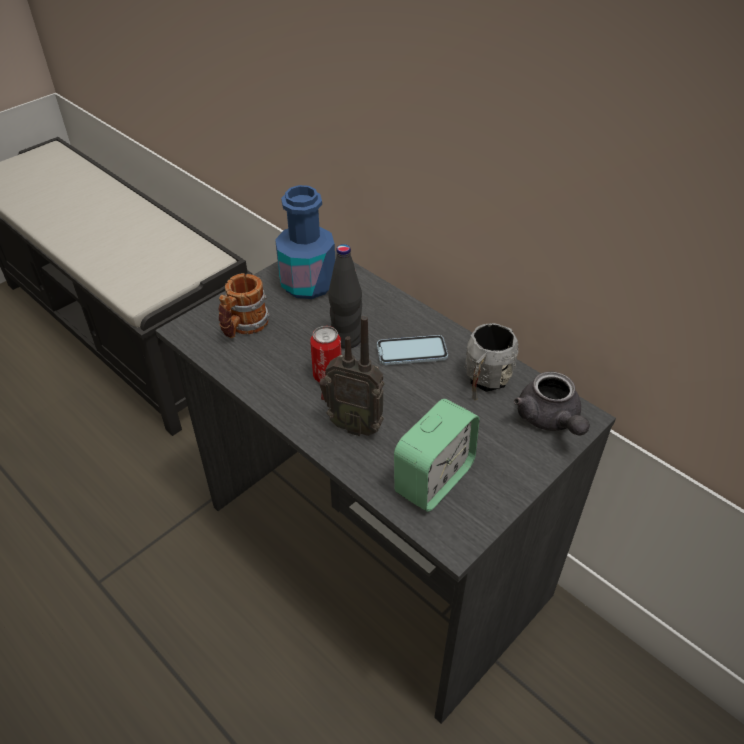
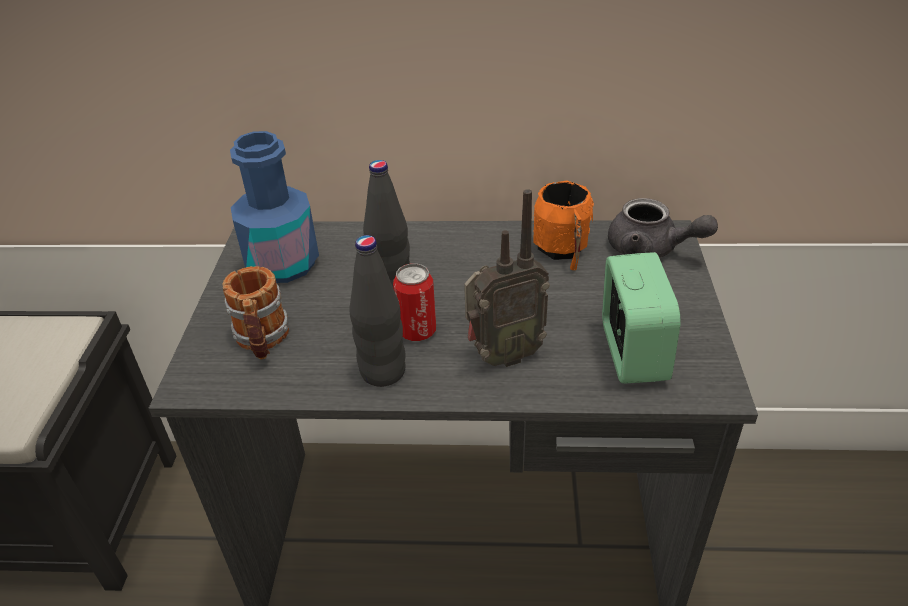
camera: 40 degrees left, 5 degrees down
phone [377,335,448,365] -> none
grey mug [464,323,518,400] -> orange mug [533,181,594,271]
none -> black bottle [349,235,405,387]

